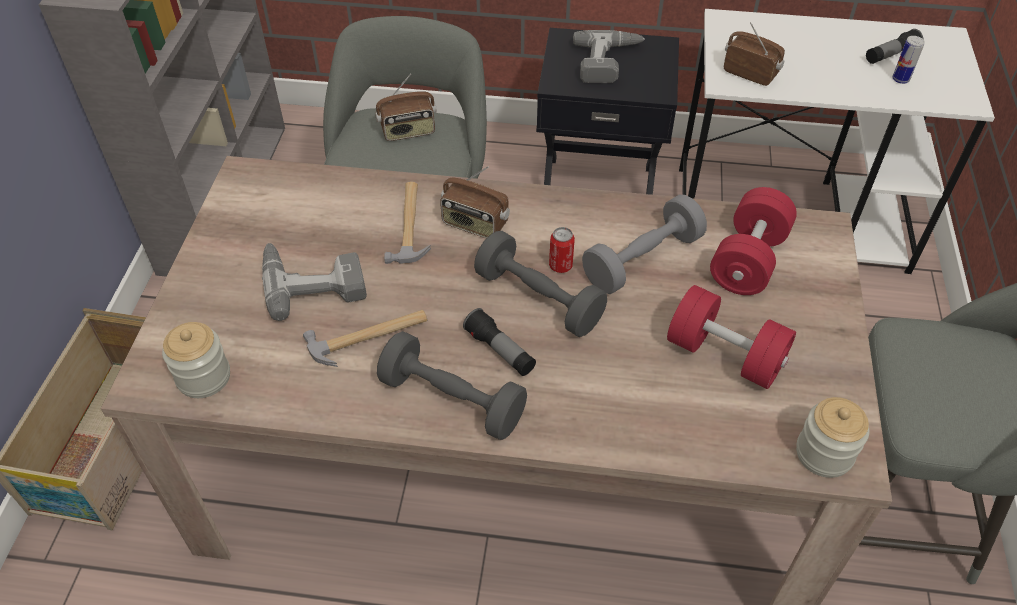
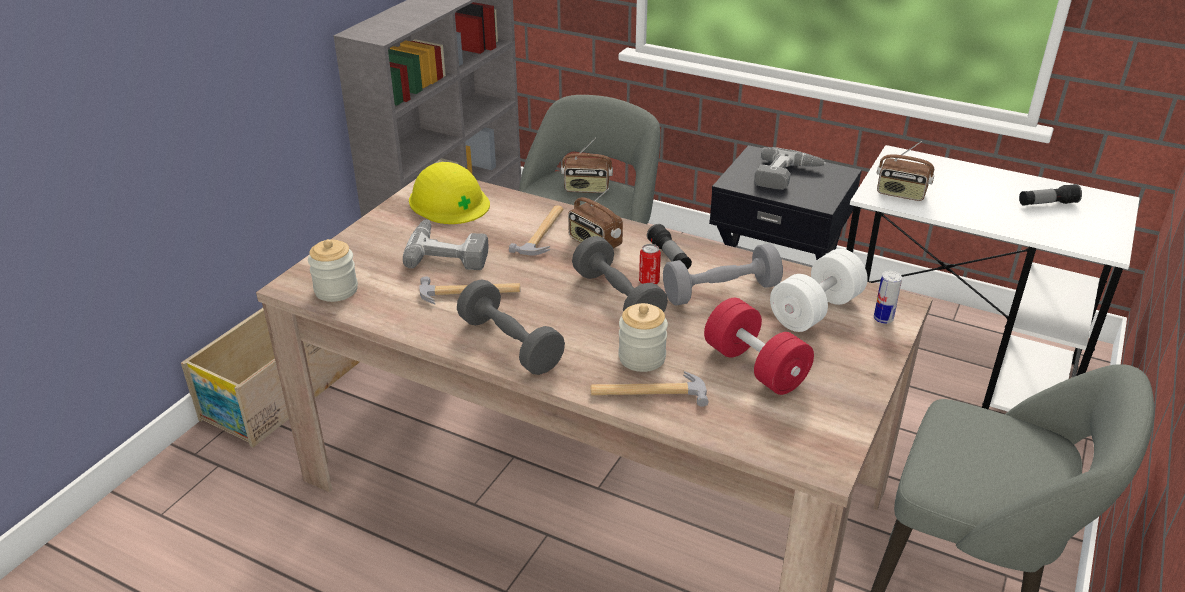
camera: 20 degrees right, 15 degrees down
flashlight [463,308,536,376] -> flashlight moved to [647,224,692,269]
red dumbbell [710,187,797,295] -> white dumbbell [770,249,868,332]
radio [724,22,785,86] -> radio turned 150 degrees clockwise [877,141,934,201]
jar [796,397,869,478] -> jar moved to [618,303,668,372]
can [892,36,925,84] -> can moved to [874,271,902,324]
none -> yellow hard hat [409,162,490,224]
none -> hammer [590,371,709,406]

